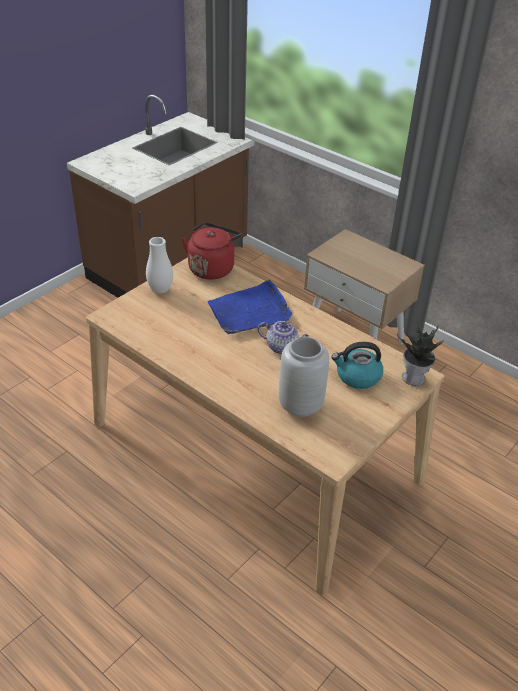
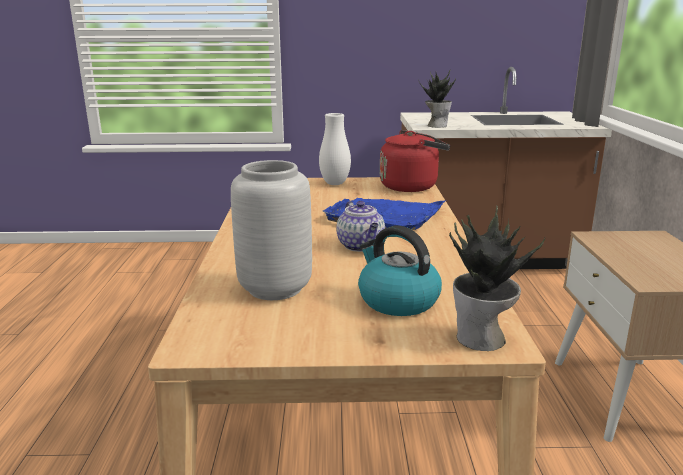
camera: 50 degrees right, 20 degrees down
none -> potted plant [418,70,456,128]

